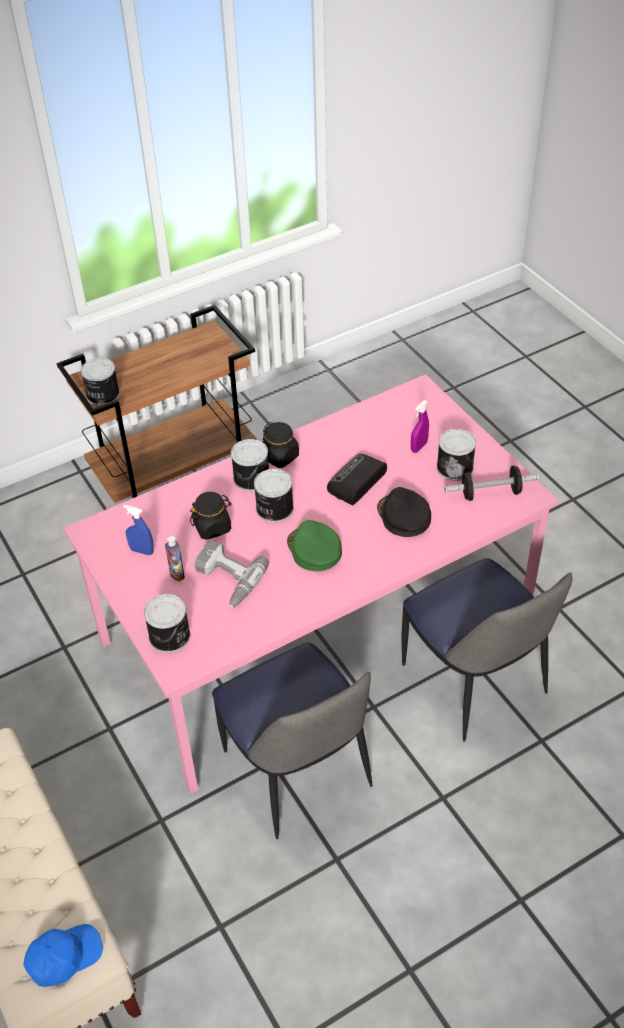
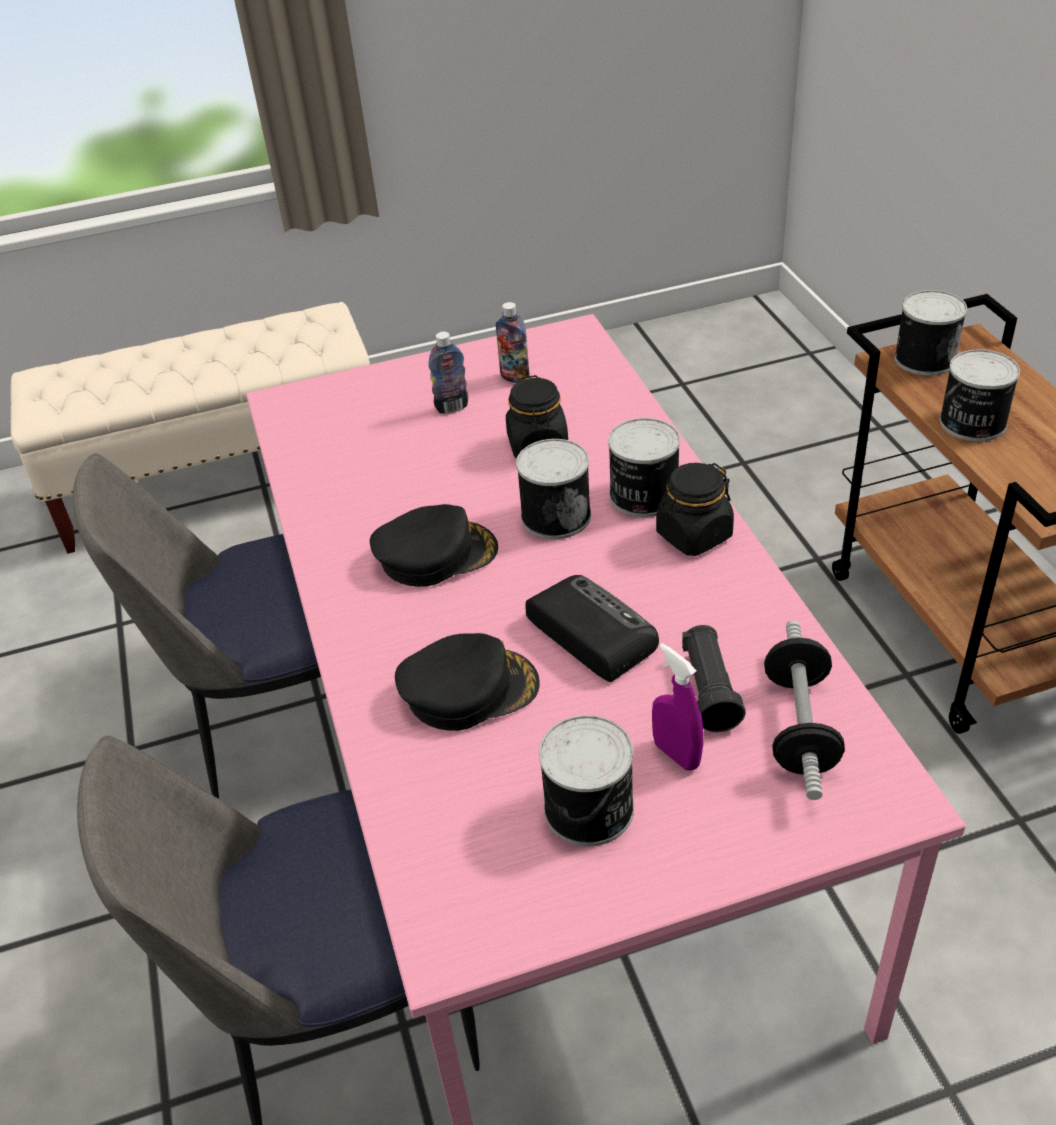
camera: 105 degrees right, 5 degrees down
blue cap [23,924,103,987] -> none
blue spray bottle [123,505,154,555] -> bottle [496,302,530,383]
can [144,594,190,653] -> can moved to [939,350,1020,442]
power drill [195,540,269,608] -> none
green cap [287,520,342,571] -> black cap [370,504,498,587]
dumbbell [444,466,540,501] -> dumbbell moved to [764,621,845,800]
none -> black flashlight [682,625,746,732]

